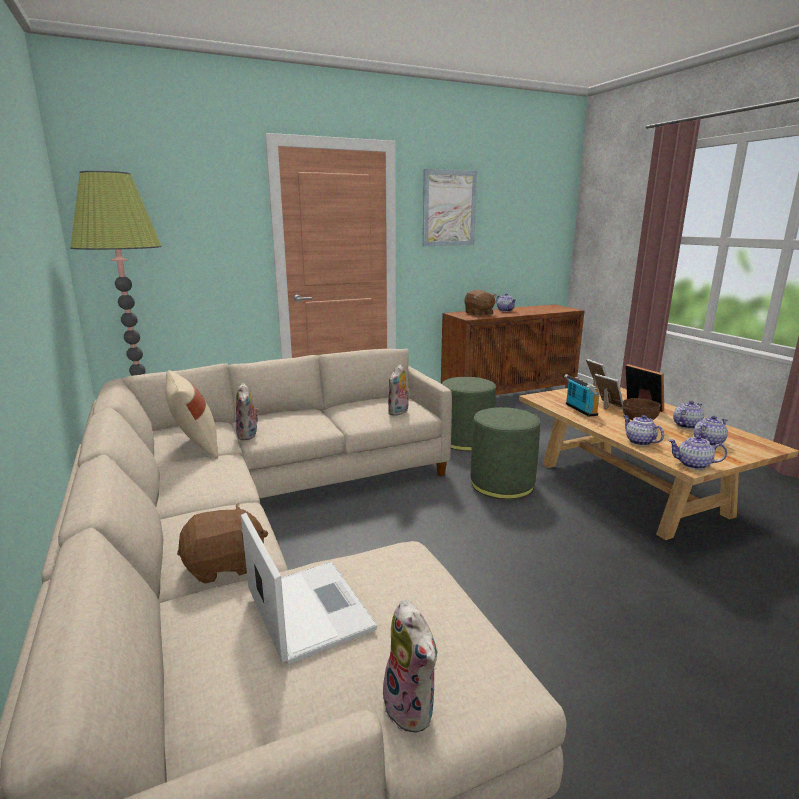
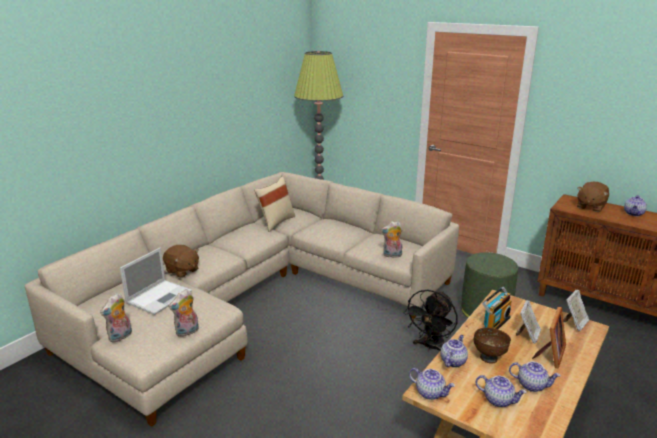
camera: 60 degrees right, 5 degrees up
plush toy [236,383,259,440] -> plush toy moved to [168,289,199,337]
picture [423,169,477,246] -> none
green ottoman [471,407,540,499] -> black fan [404,290,457,351]
teapot [668,435,727,470] -> teapot turned 135 degrees clockwise [409,368,455,400]

